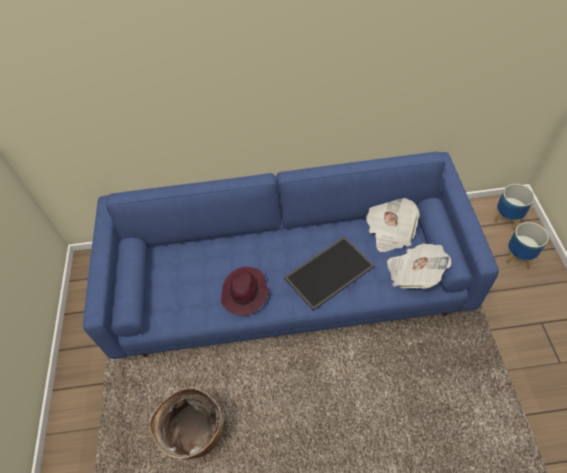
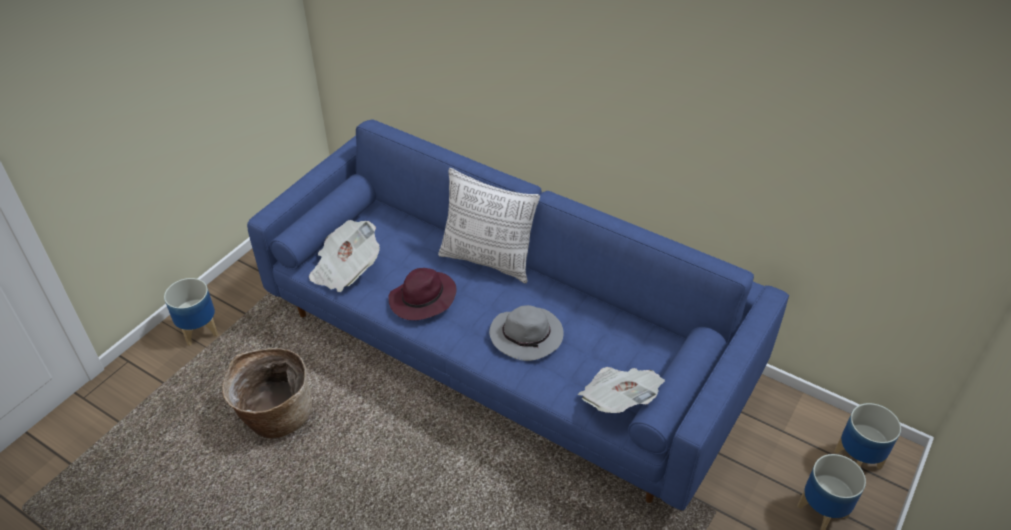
camera: 35 degrees right, 10 degrees down
tray [284,237,375,311] -> grey hat [489,305,563,361]
newspaper [366,198,420,252] -> newspaper moved to [309,220,380,292]
none -> planter [164,278,218,346]
none -> pillow [438,168,540,283]

